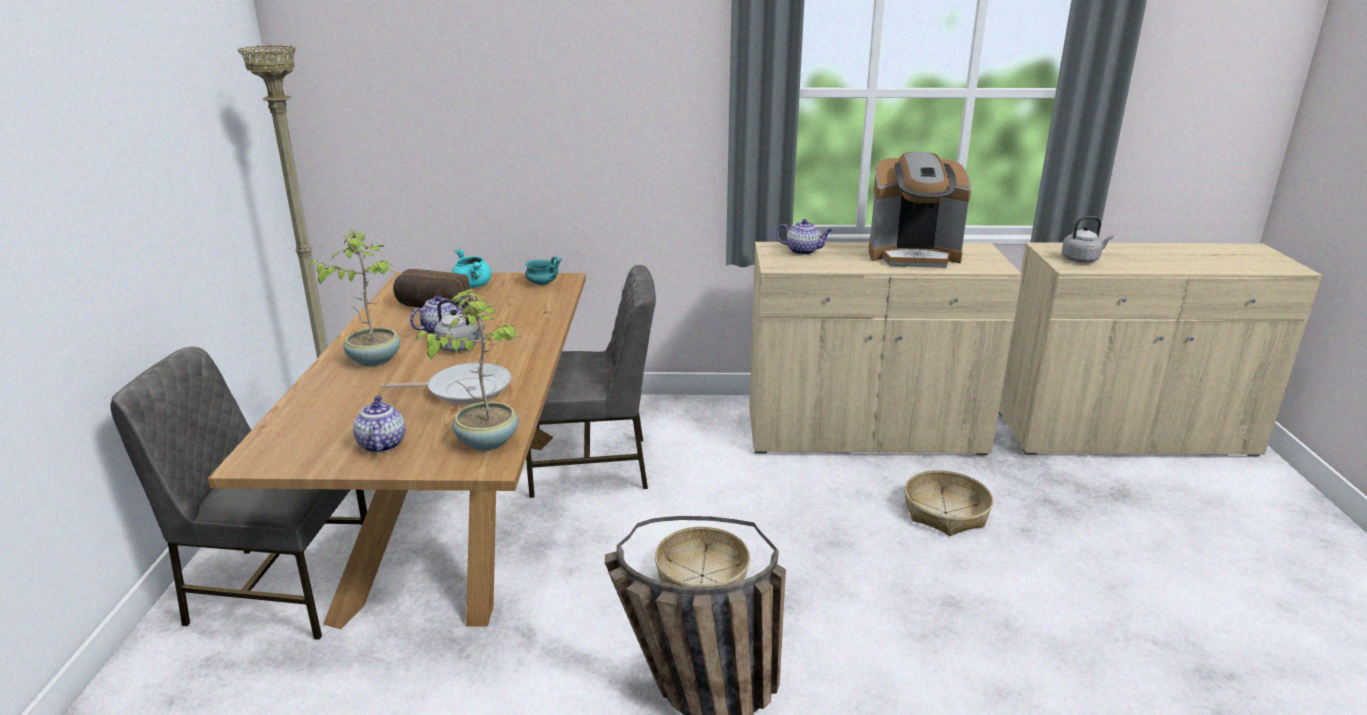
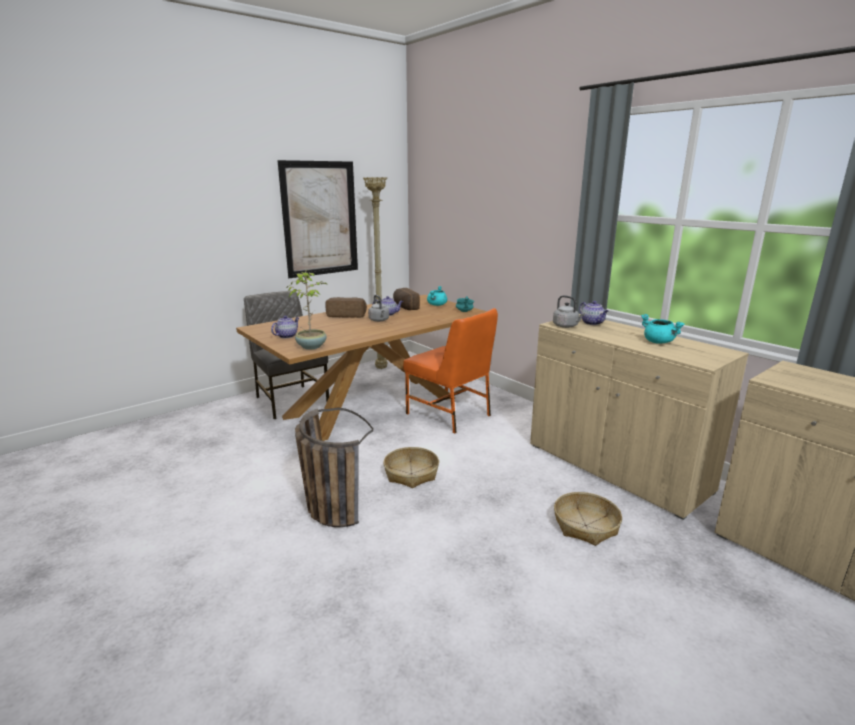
camera: 50 degrees right, 5 degrees down
potted plant [309,229,400,366] -> bread [325,297,367,317]
frying pan [381,363,511,404] -> none
grey chair [526,265,656,498] -> orange chair [403,308,498,433]
coffee machine [869,151,971,268] -> turquoise cooking pot [641,314,685,344]
grey kettle [1062,216,1113,263] -> grey kettle moved to [553,295,585,328]
none -> picture [277,160,358,278]

